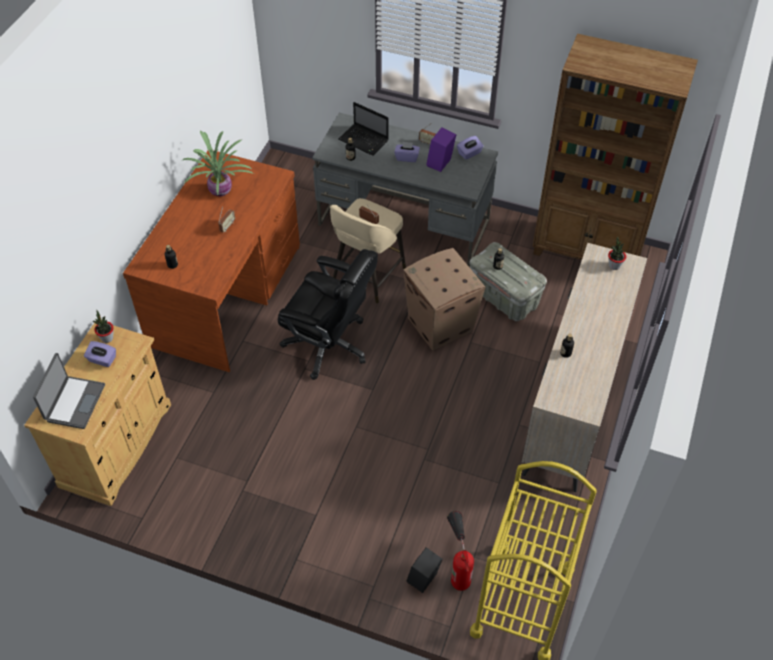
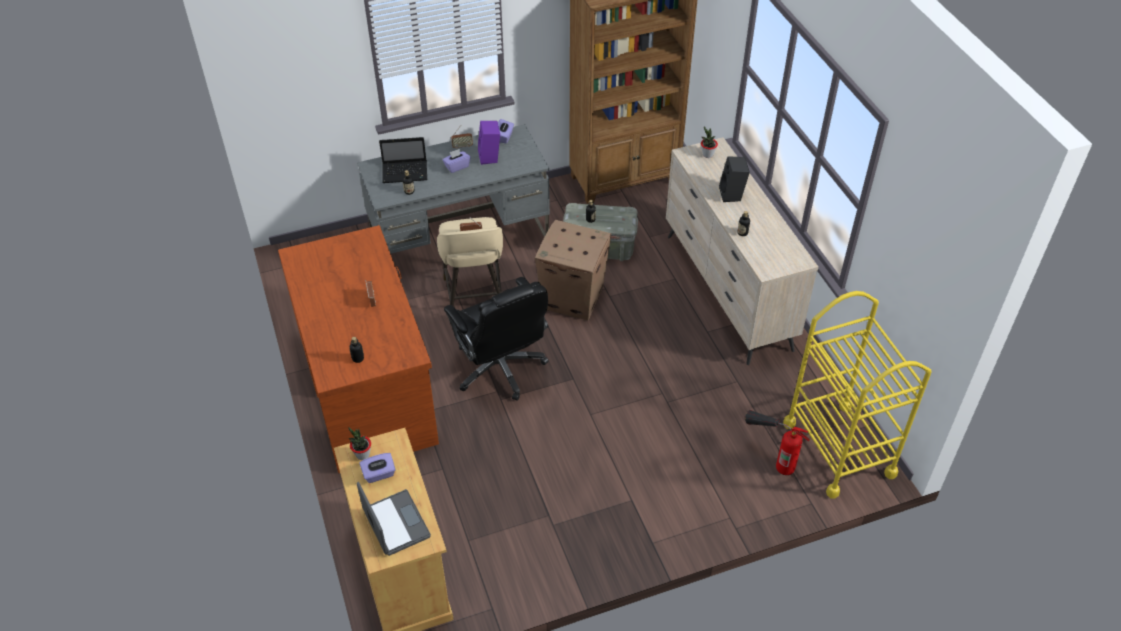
camera: 40 degrees left, 5 degrees down
potted plant [181,131,254,196] -> none
black office chair [278,249,378,380] -> black office chair turned 75 degrees clockwise [444,277,549,401]
black speaker [406,547,443,593] -> black speaker moved to [719,156,750,202]

